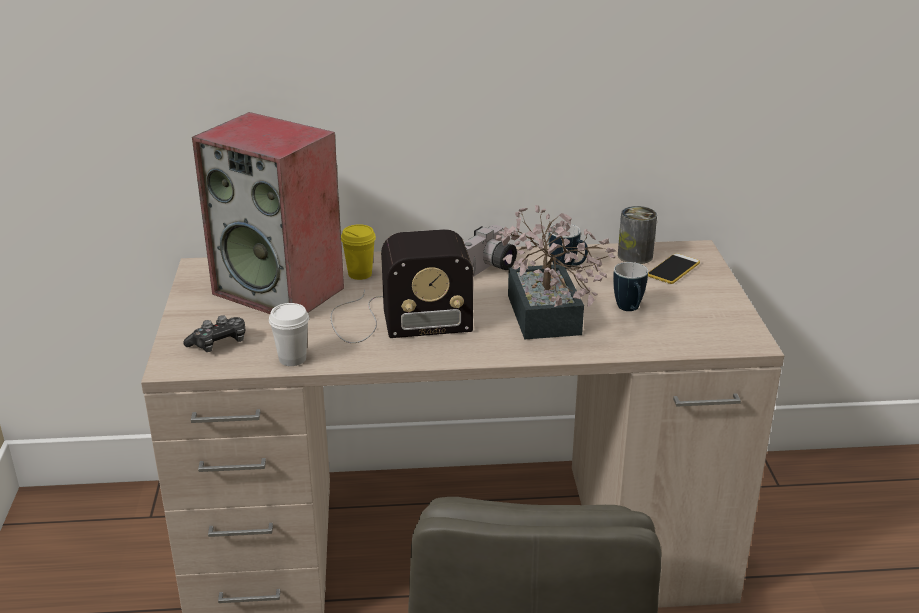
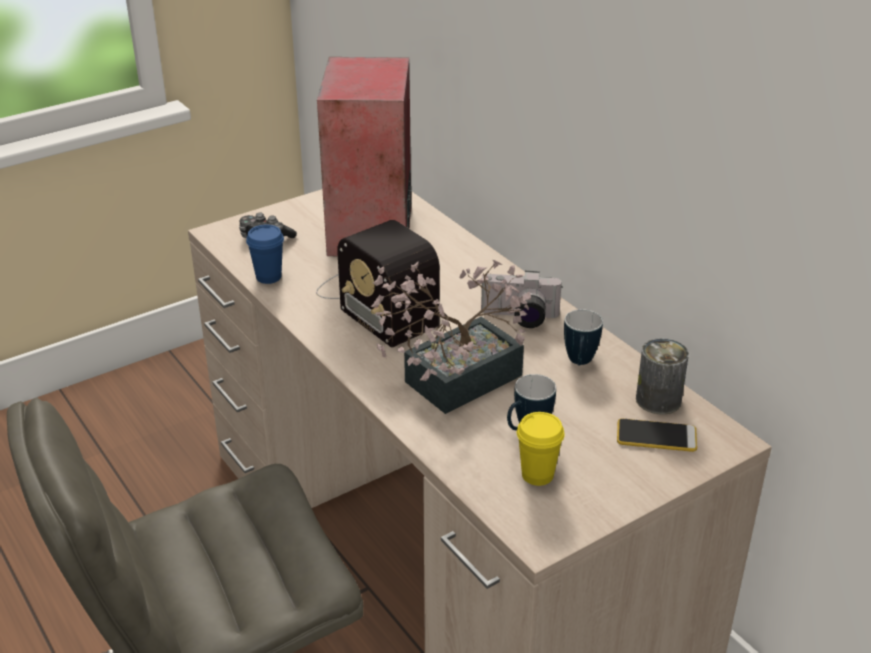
camera: 60 degrees right, 5 degrees up
white cup [269,303,309,366] -> blue cup [246,225,284,284]
yellow cup [341,224,376,280] -> yellow cup moved to [517,412,565,486]

